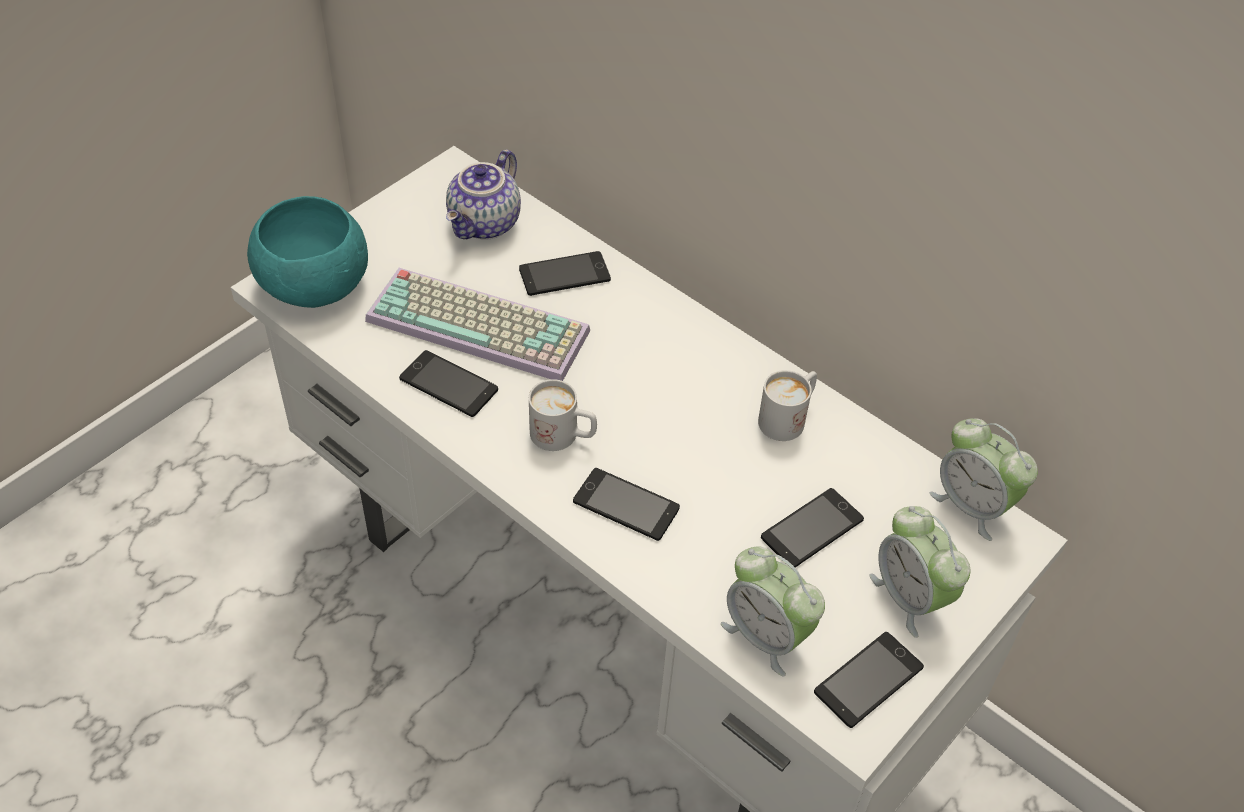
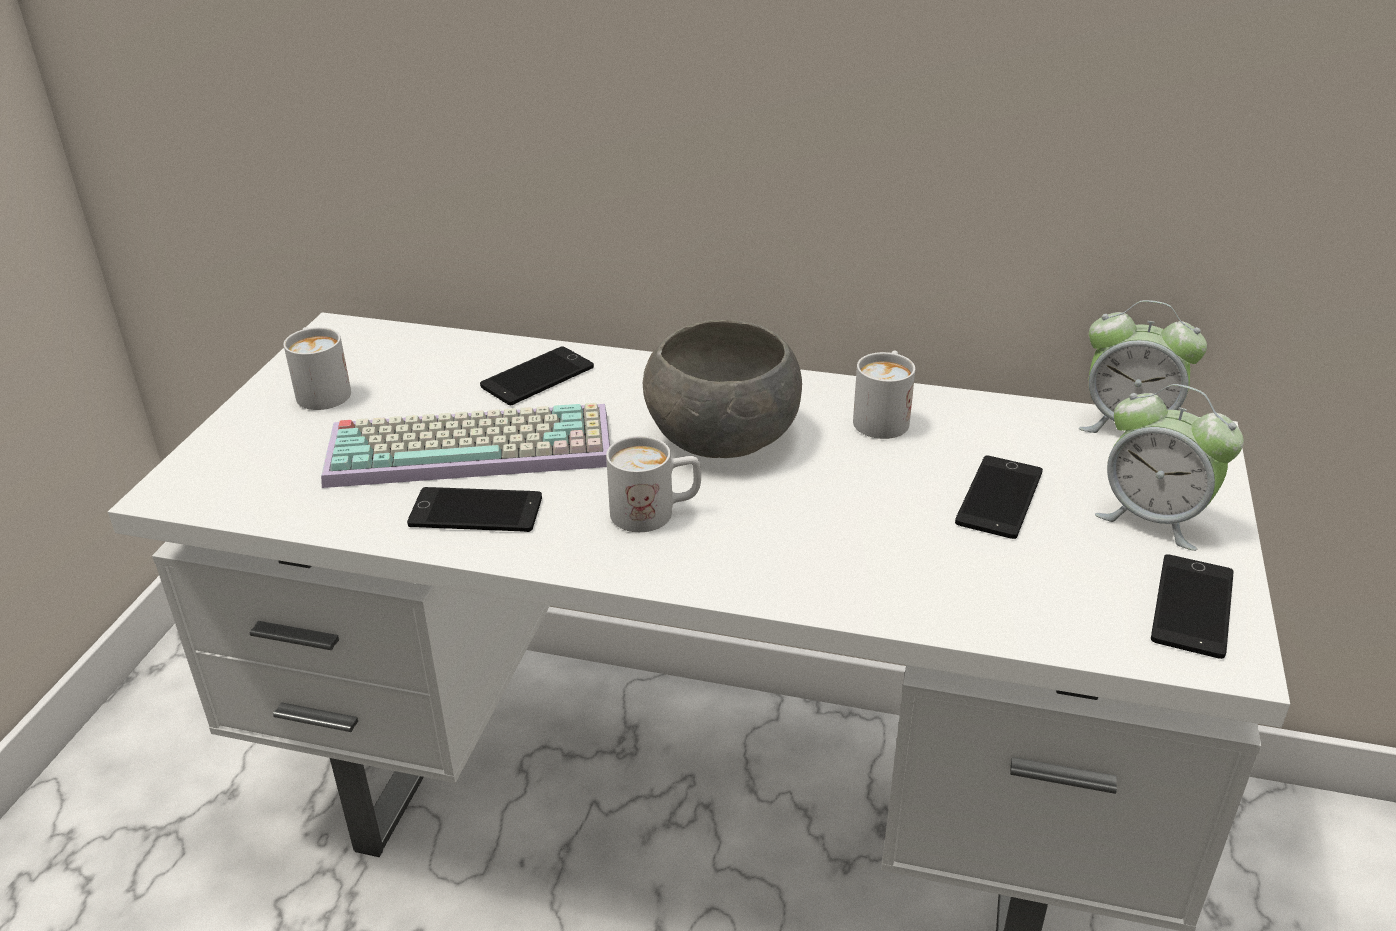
camera: 25 degrees left, 15 degrees down
turquoise bowl [247,196,368,308] -> none
teapot [446,149,521,240] -> none
phone [573,468,680,541] -> none
alarm clock [721,546,825,677] -> none
none -> white mug [283,327,351,410]
none -> grey bowl [643,320,802,458]

